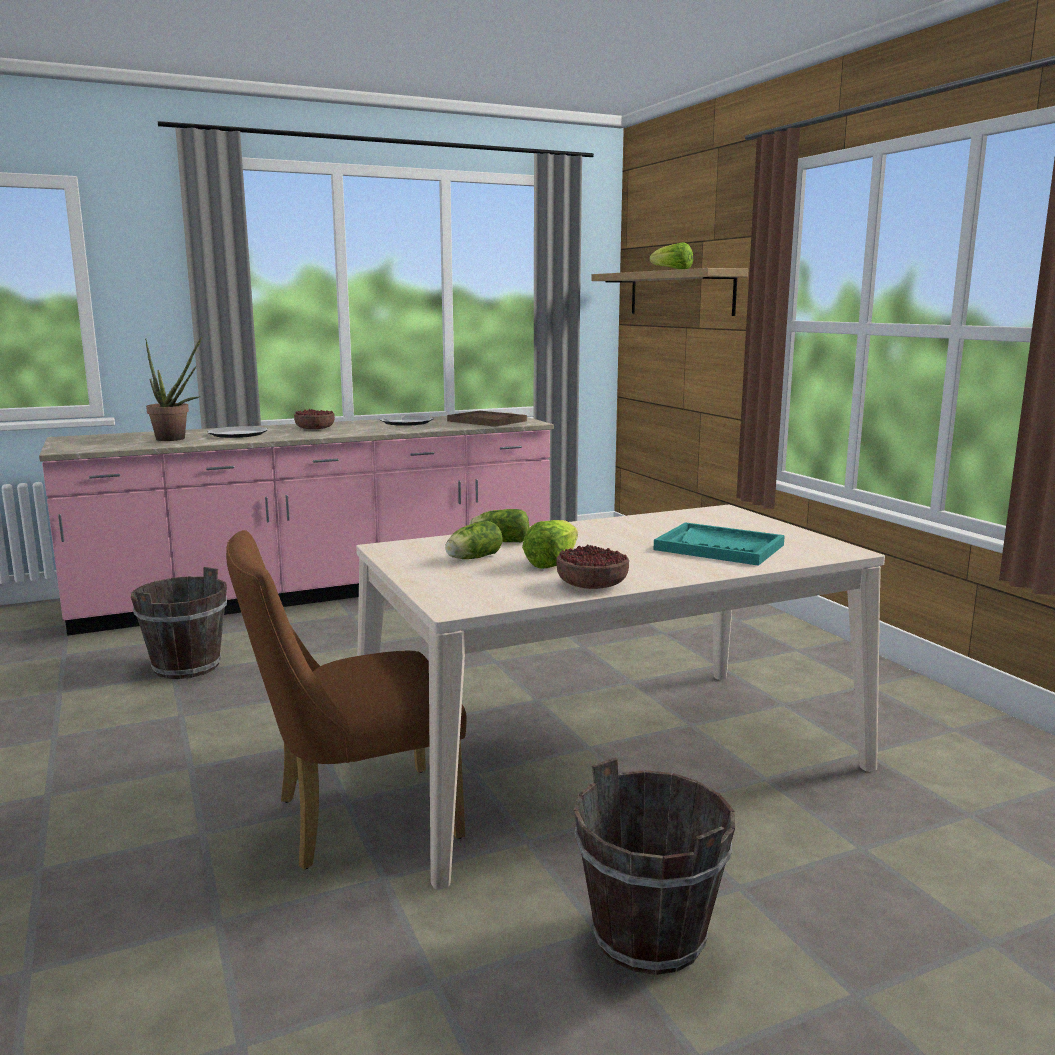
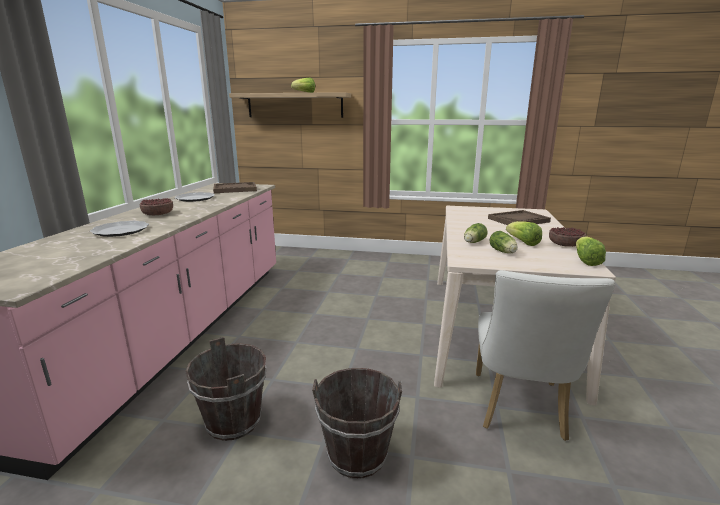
camera: 55 degrees left, 5 degrees up
potted plant [145,337,202,441] -> none
brown chair [226,530,467,869] -> white chair [476,270,615,441]
brown bucket [574,758,735,975] -> brown bucket moved to [312,368,402,478]
turquoise tray [654,522,785,566] -> brown tray [488,210,551,225]
none -> lettuce [576,236,606,266]

